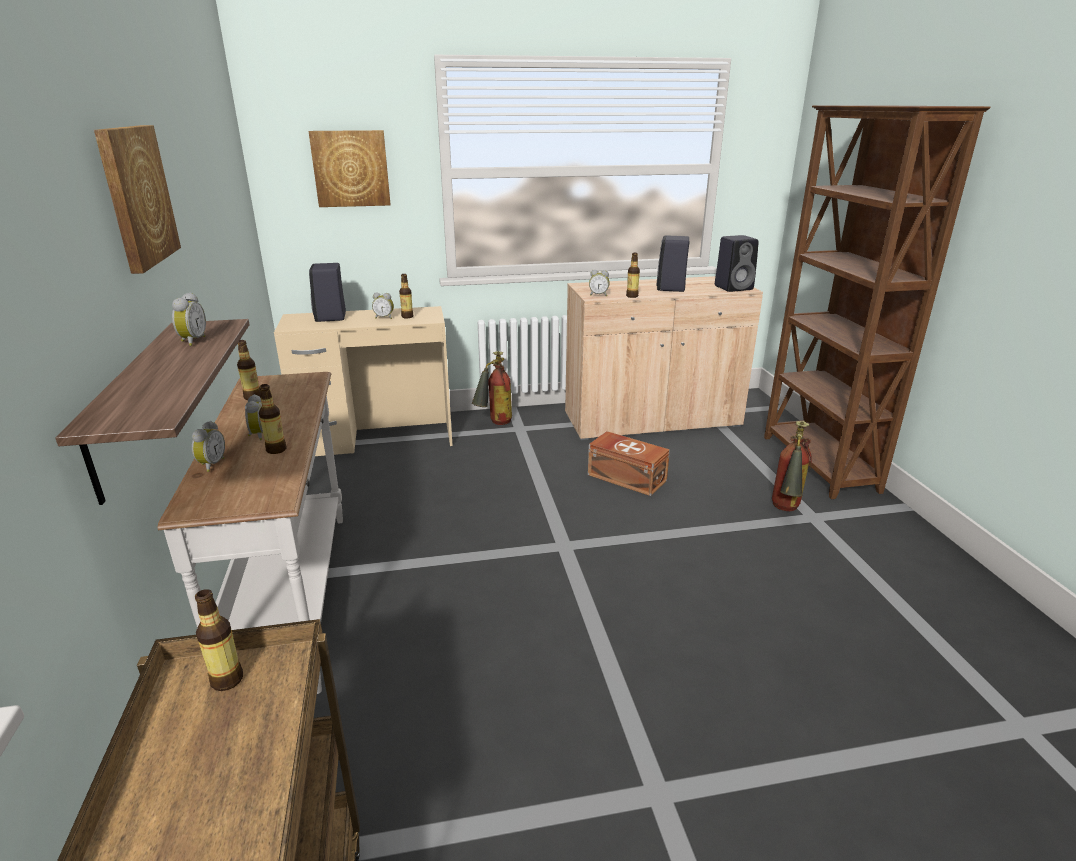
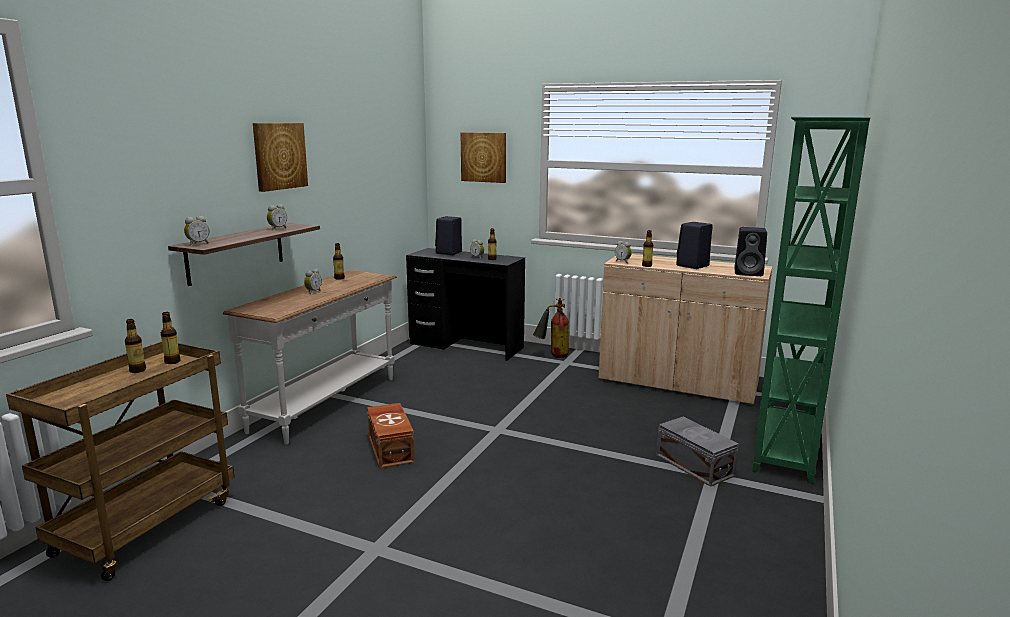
camera: 35 degrees right, 10 degrees down
alarm clock [192,421,225,472] -> alarm clock moved to [184,216,209,246]
bottle [259,384,287,454] -> bottle moved to [125,319,146,373]
beige desk [274,306,453,456] -> black desk [406,248,525,361]
brown storage box [588,431,670,496] -> brown storage box moved to [367,403,415,468]
brown bookcase [764,105,990,499] -> green bookcase [752,117,870,484]
fire extinguisher [772,421,812,511] -> grey storage box [656,417,739,487]

